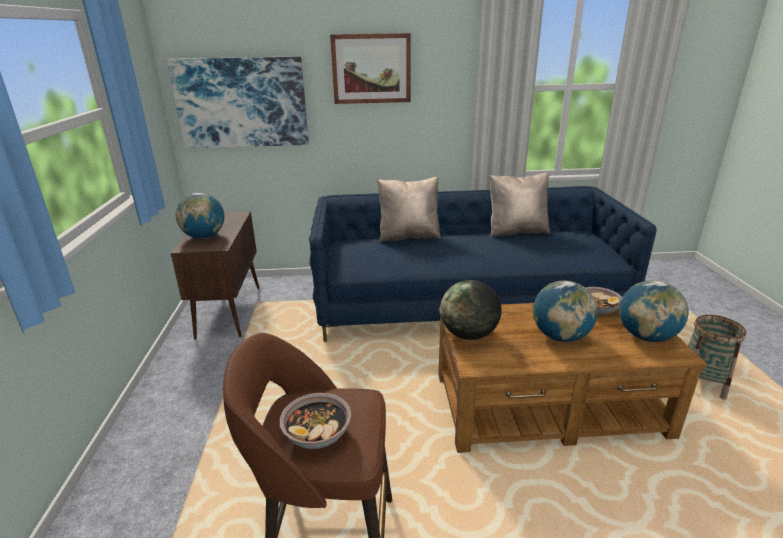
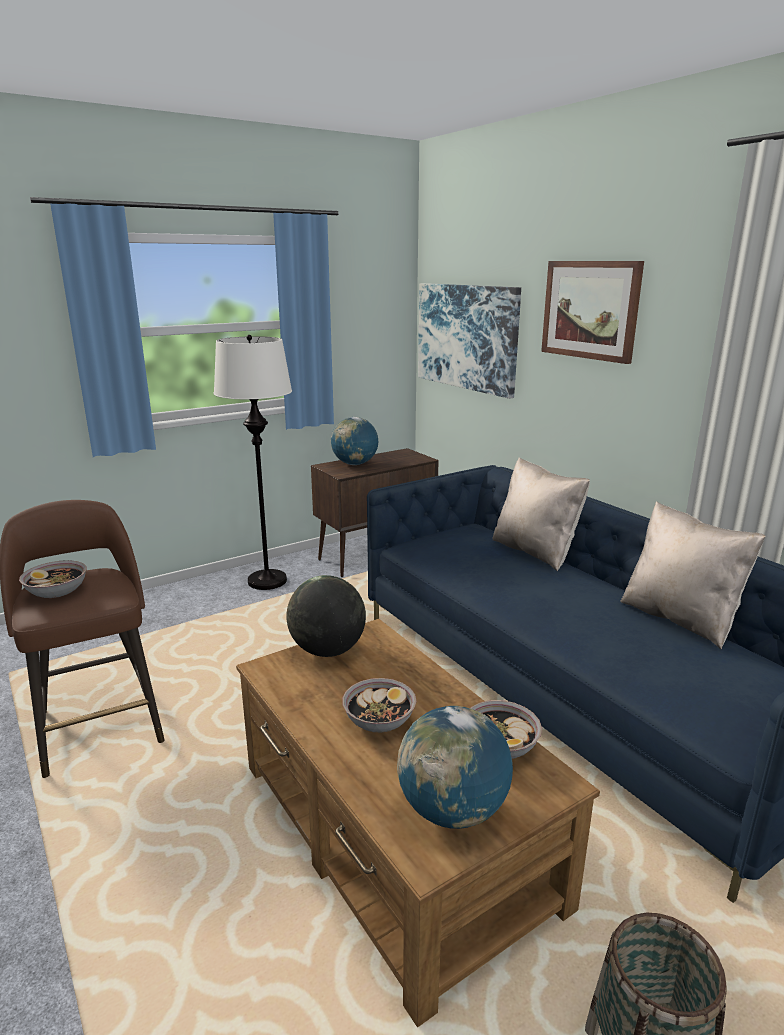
camera: 60 degrees right, 5 degrees down
globe [533,280,598,342] -> bowl [342,678,416,732]
none -> white floor lamp [214,335,292,590]

